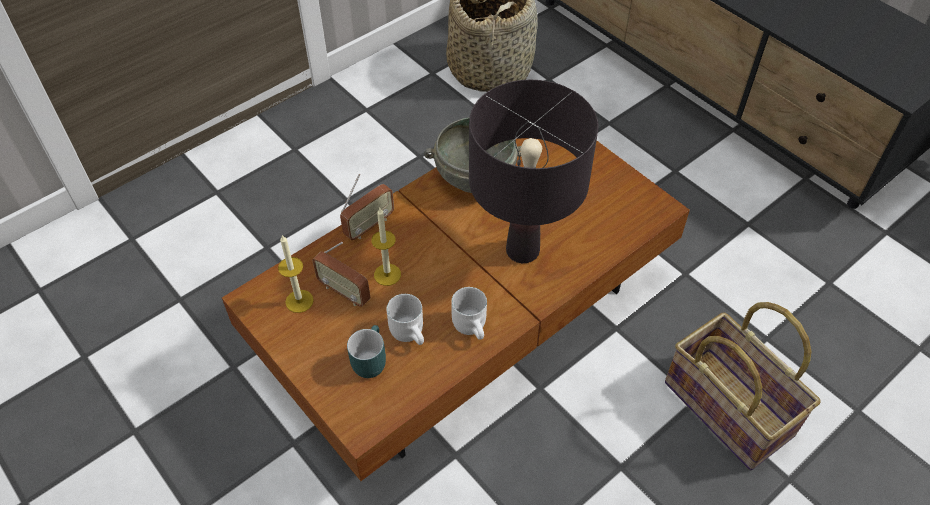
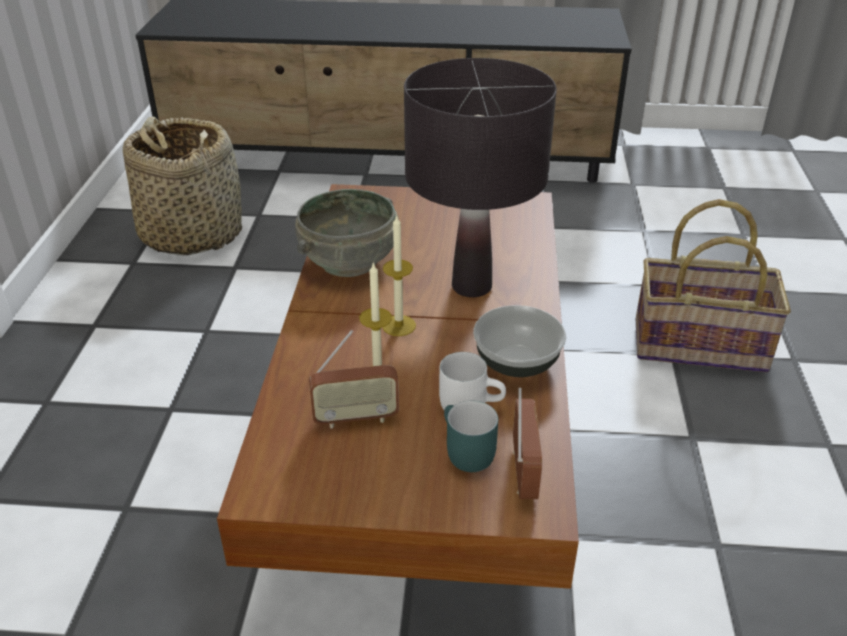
camera: 45 degrees left, 15 degrees down
candle [278,235,314,313] -> candle moved to [382,215,416,336]
radio [340,174,394,240] -> radio moved to [513,388,542,499]
white mug [451,287,487,340] -> bowl [473,305,566,377]

